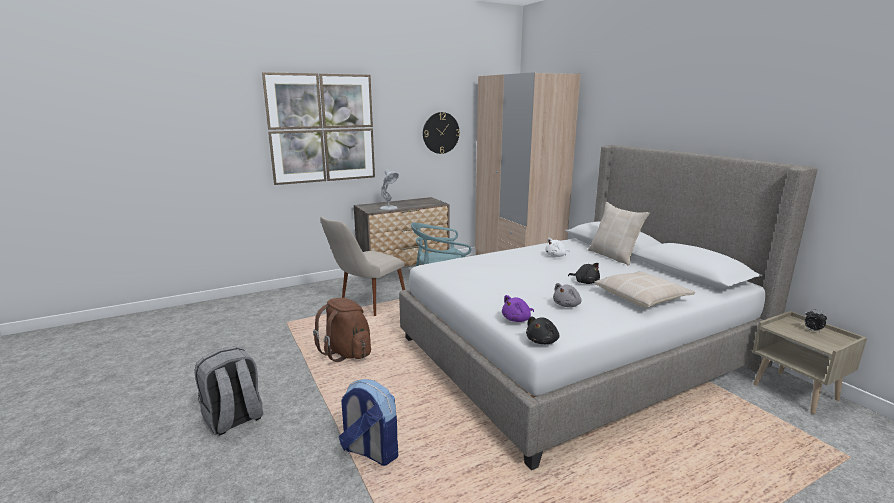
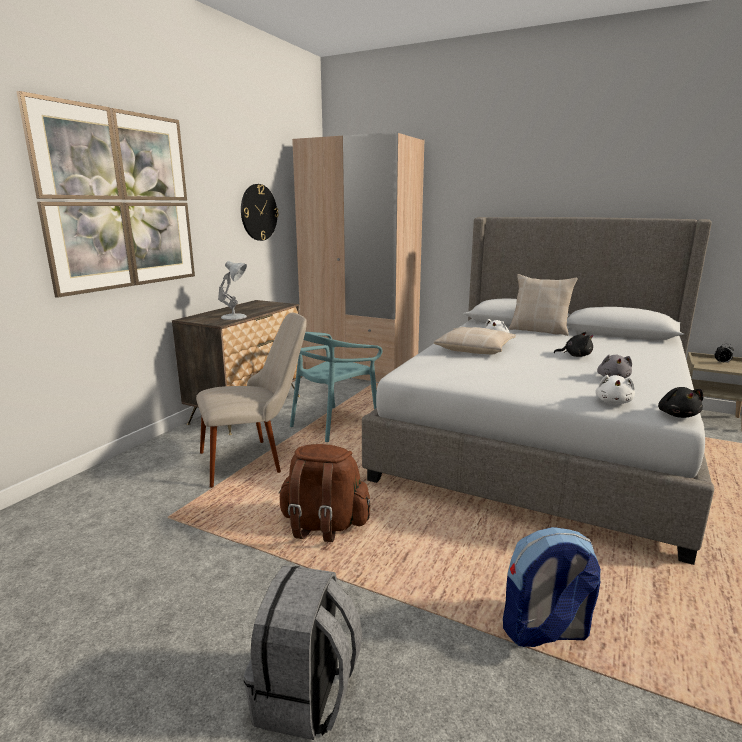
camera: 35 degrees left, 0 degrees up
beige chair [320,216,405,316] -> beige chair turned 120 degrees counterclockwise [196,313,307,488]
purple plush toy [502,295,534,322] -> white plush toy [595,375,635,404]
beige pillow [594,271,695,308] -> beige pillow moved to [434,327,516,354]

